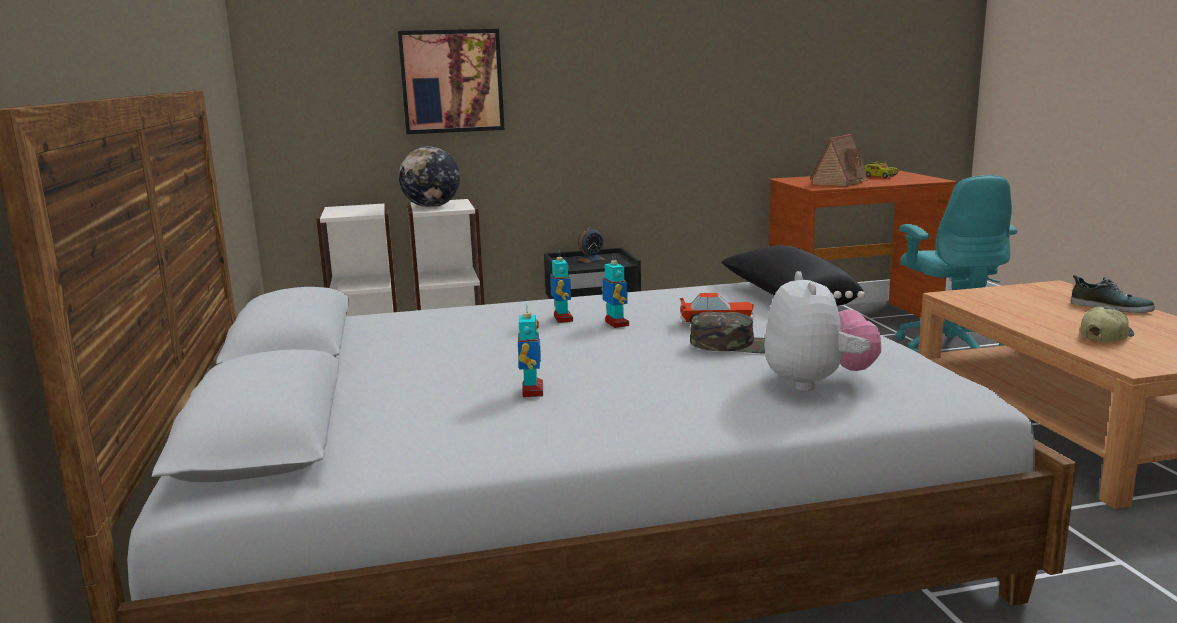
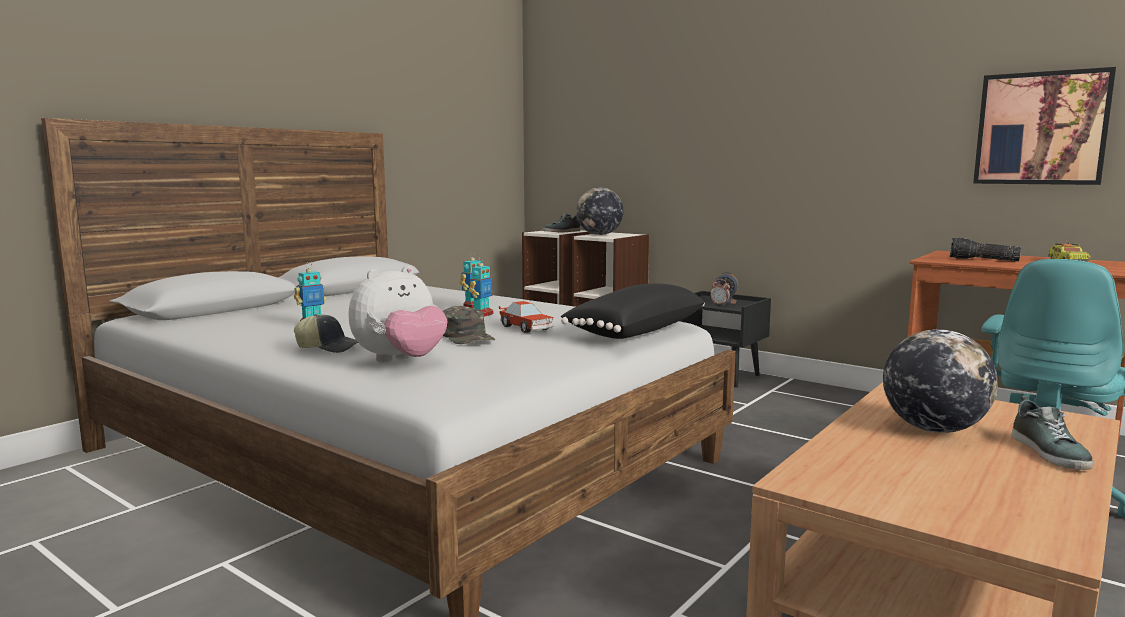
camera: 50 degrees right, 5 degrees down
picture [398,29,504,134] -> picture moved to [973,67,1116,185]
toy house [810,134,868,186] -> flashlight [950,238,1021,261]
cap [1081,306,1134,342] -> cap moved to [294,314,358,353]
none -> shoe [542,214,580,233]
none -> alarm clock [710,279,730,306]
none -> globe [883,329,998,433]

